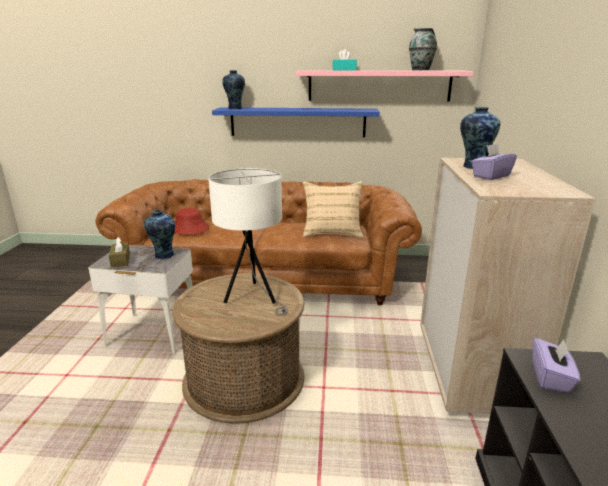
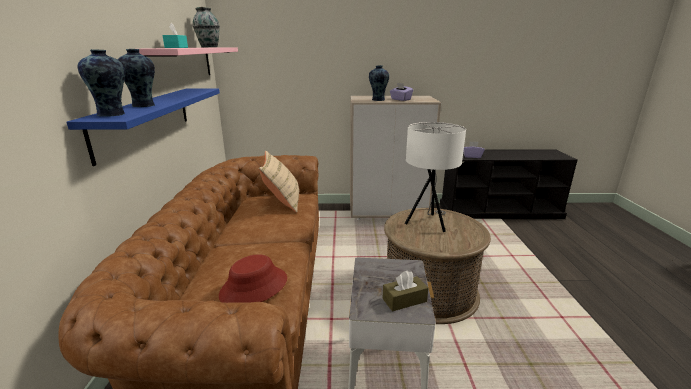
camera: 95 degrees left, 0 degrees up
vase [144,210,175,259] -> vase moved to [118,49,155,107]

